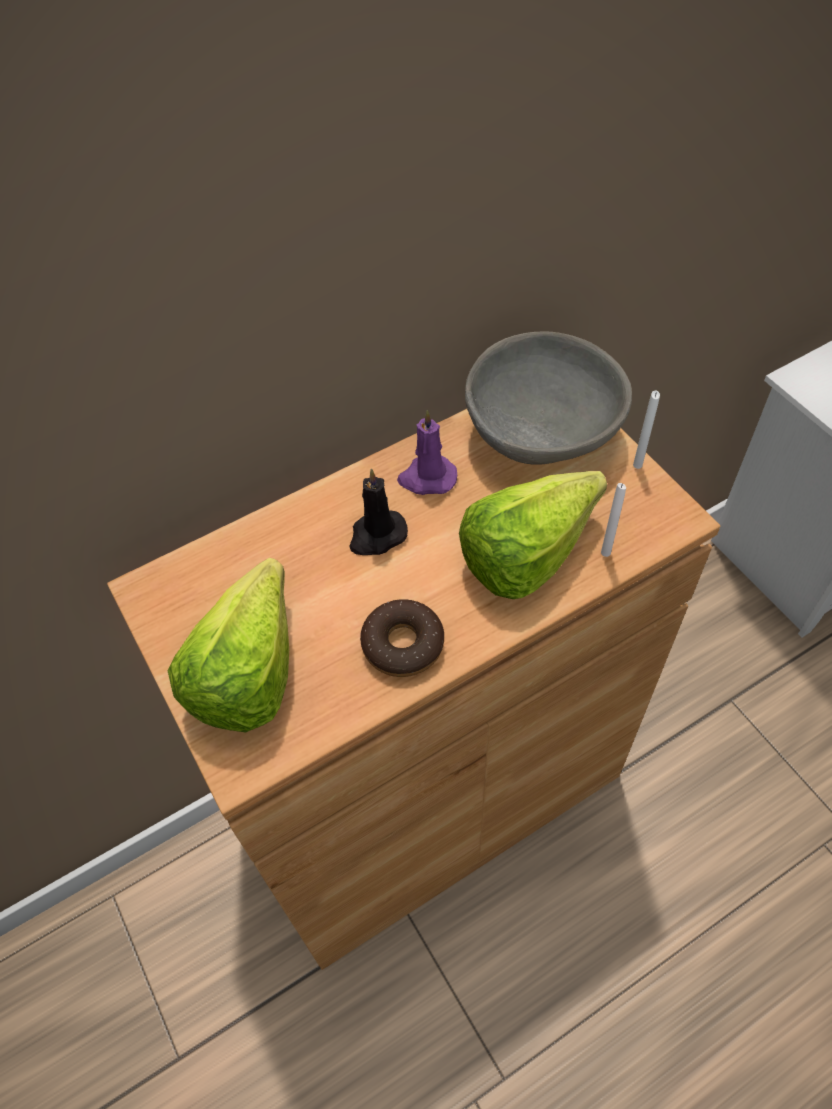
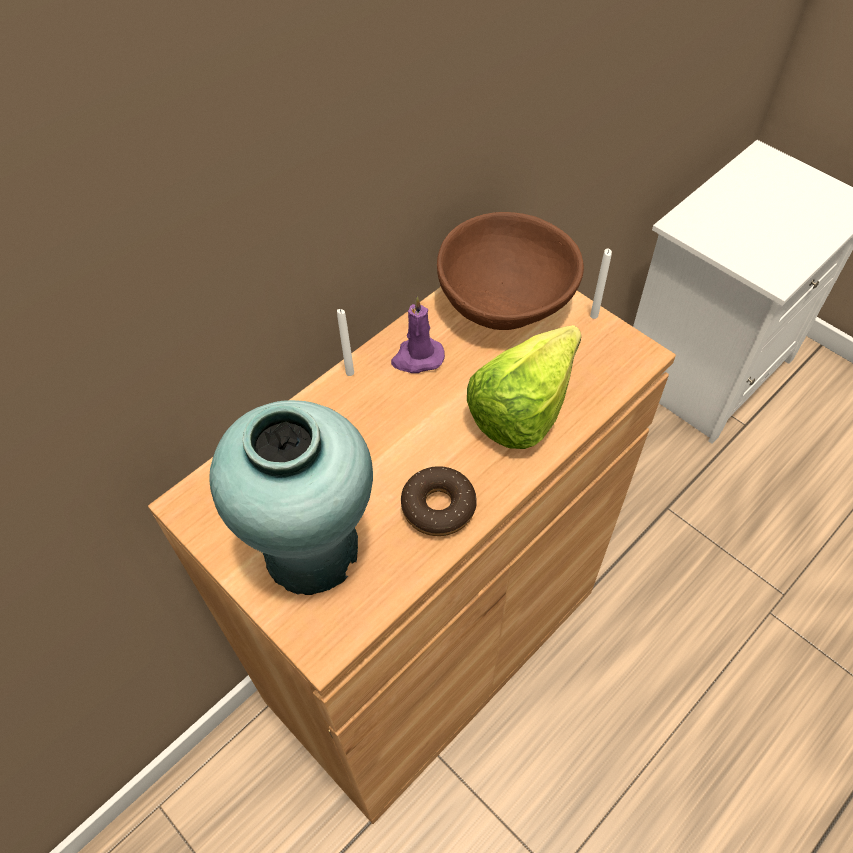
camera: 15 degrees left, 0 degrees up
lettuce [168,558,289,733] -> turquoise vase [209,400,373,595]
black candle [349,469,408,555] -> none
grey bowl [465,331,632,465] -> brown bowl [437,212,584,330]
white candle [601,483,626,557] -> white candle moved to [337,309,354,376]

